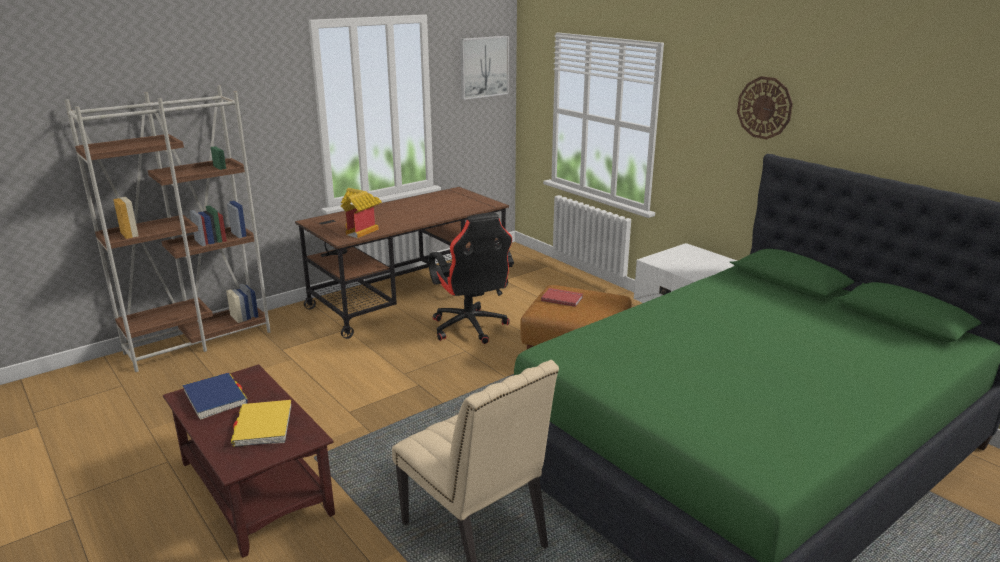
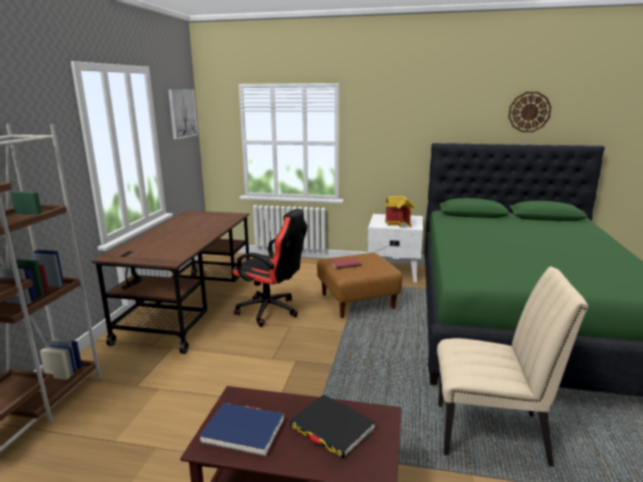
camera: 40 degrees left, 5 degrees down
yellow book [231,400,291,447] -> black book [290,394,375,458]
toy house [341,188,382,238] -> toy house moved to [385,196,416,228]
wall clock [737,76,793,140] -> wall clock moved to [508,92,551,132]

